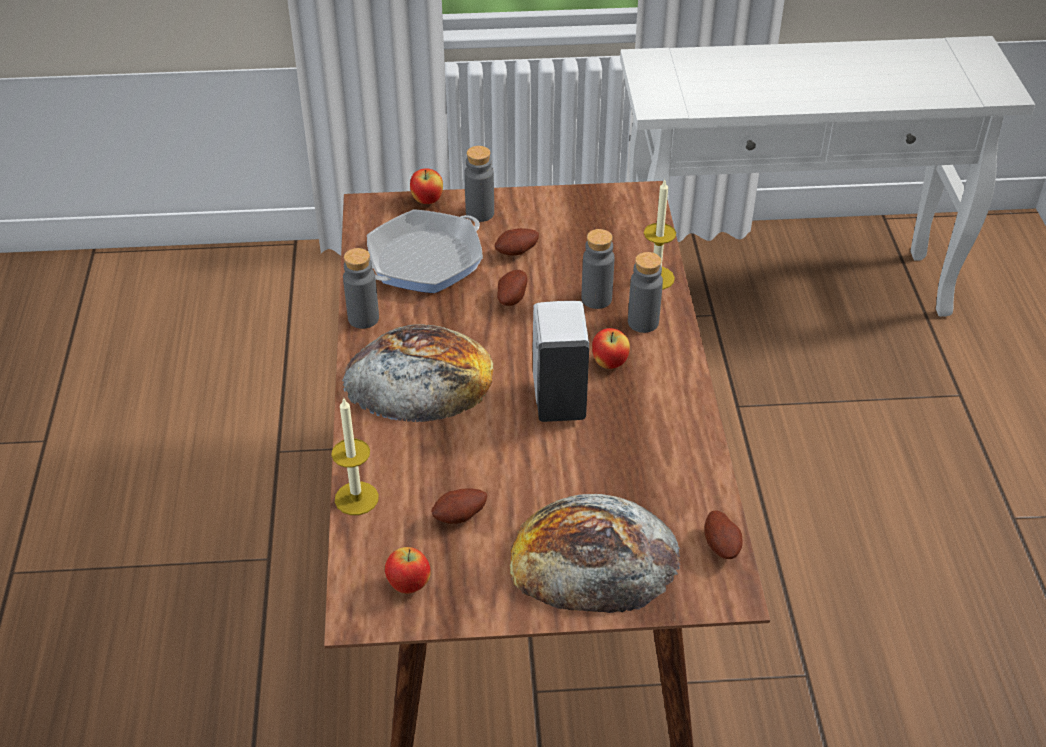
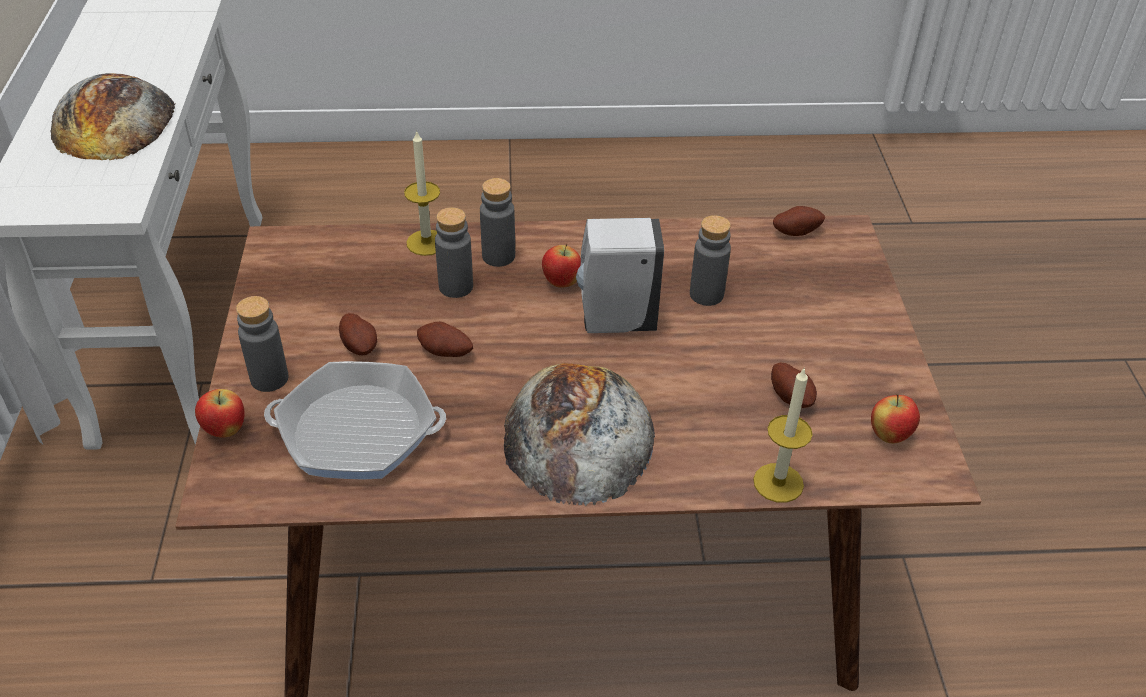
camera: 90 degrees left, 0 degrees up
grey bottle [343,248,379,329] -> grey bottle moved to [690,215,731,306]
frying pan [367,209,483,293] -> frying pan turned 135 degrees clockwise [264,361,446,480]
bread [510,494,680,613] -> bread moved to [50,73,175,160]

